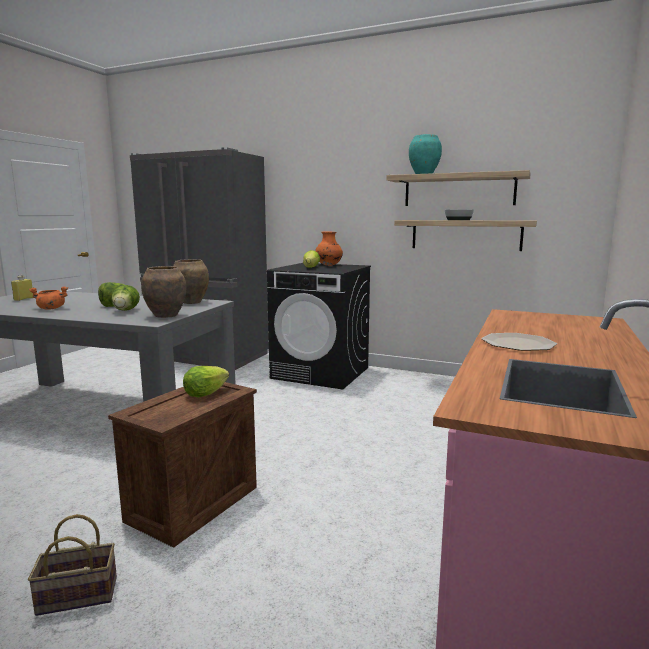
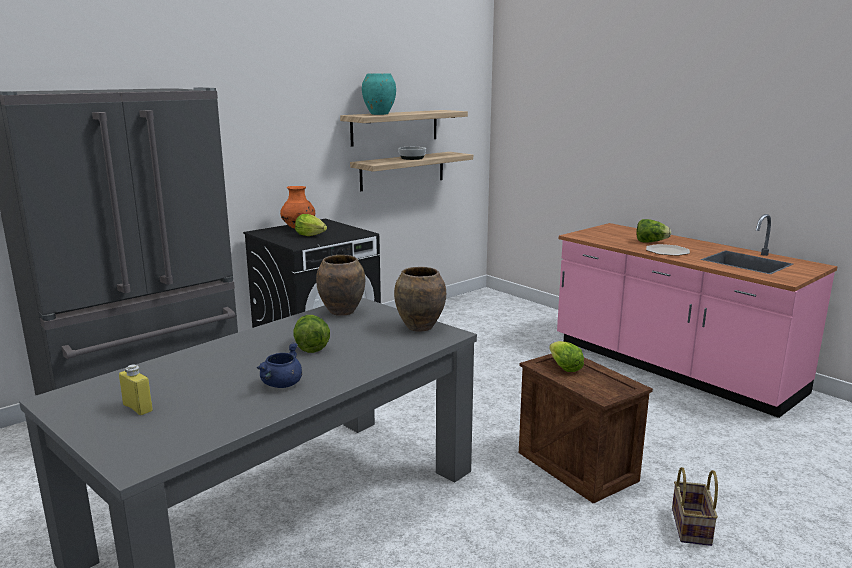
camera: 65 degrees left, 5 degrees up
orange cooking pot [29,286,68,310] -> blue cooking pot [257,342,302,388]
lettuce [111,285,140,311] -> lettuce moved to [637,219,671,243]

